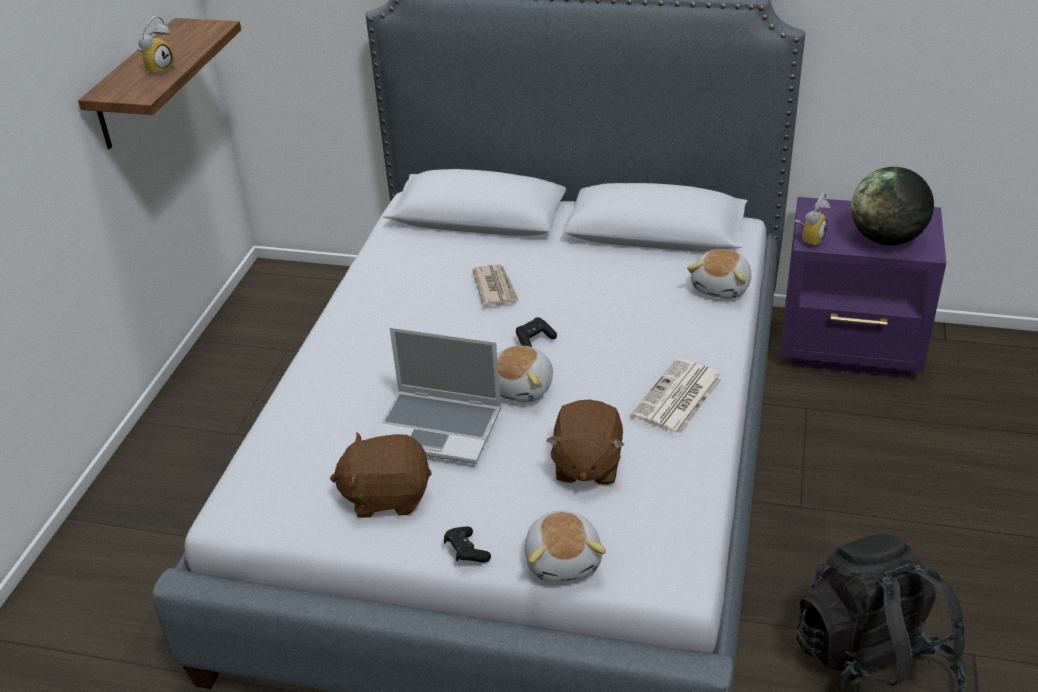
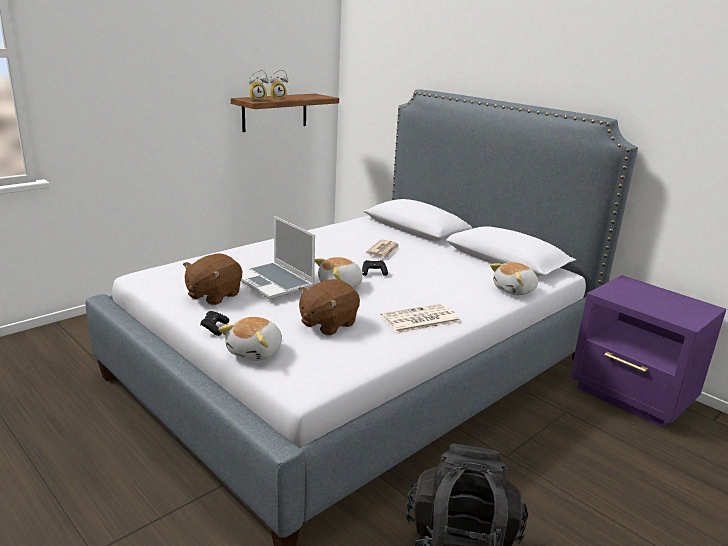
camera: 30 degrees right, 15 degrees down
brown plush toy [330,432,432,518] -> brown plush toy turned 90 degrees counterclockwise [183,253,242,305]
alarm clock [795,193,830,247] -> alarm clock moved to [249,70,269,101]
globe [851,167,934,246] -> none

